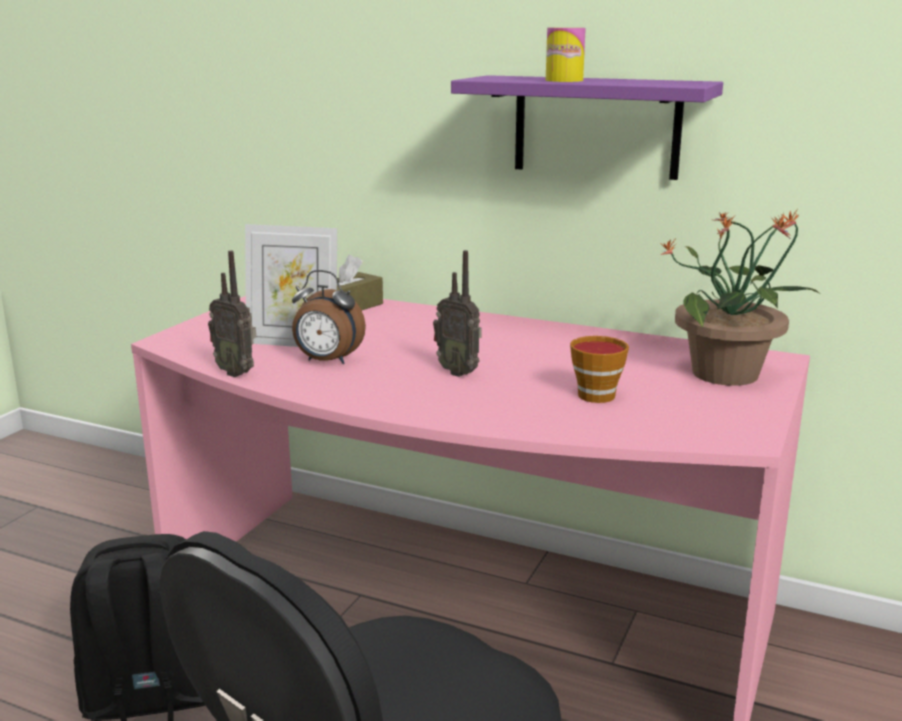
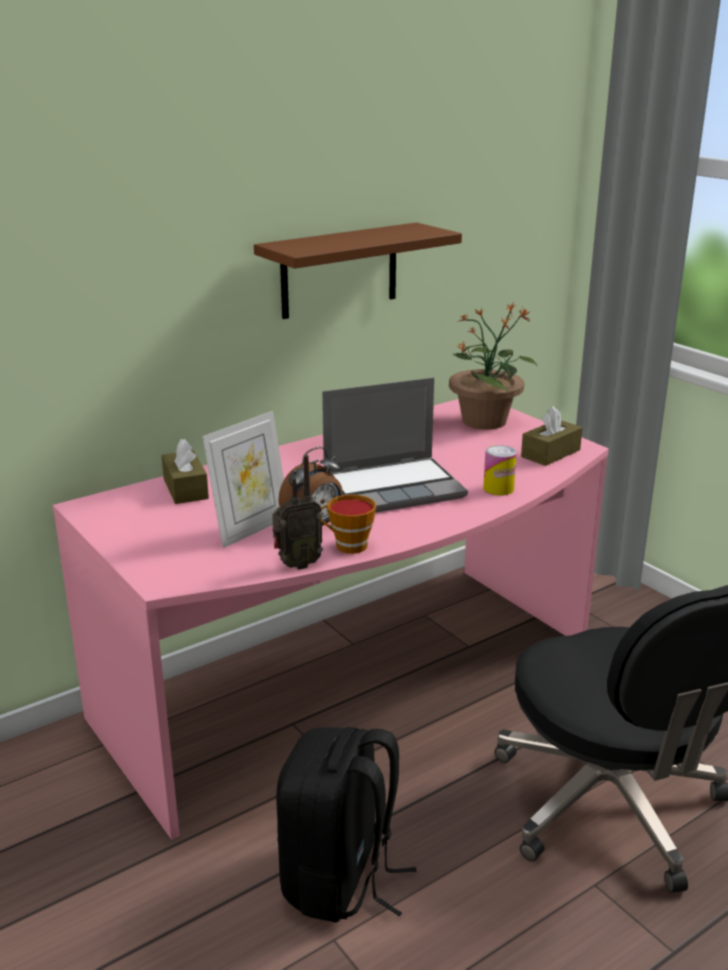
camera: 60 degrees left, 5 degrees up
radio [433,250,482,377] -> laptop [322,377,468,513]
purple shelf [451,75,723,180] -> brown shelf [254,222,462,319]
can [546,27,586,82] -> can moved to [483,445,517,495]
cup [570,336,629,403] -> cup moved to [320,494,376,554]
none -> brown tissue box [521,406,582,466]

